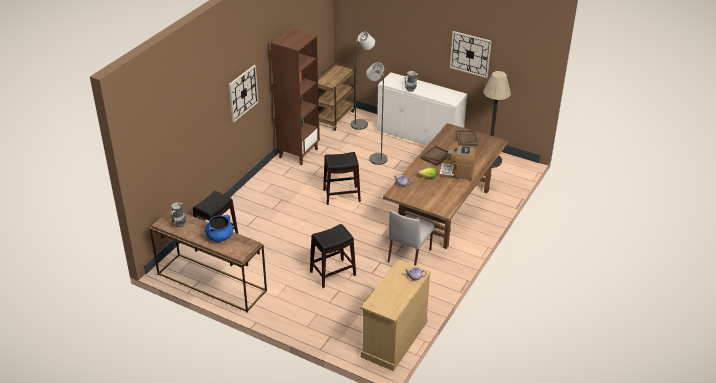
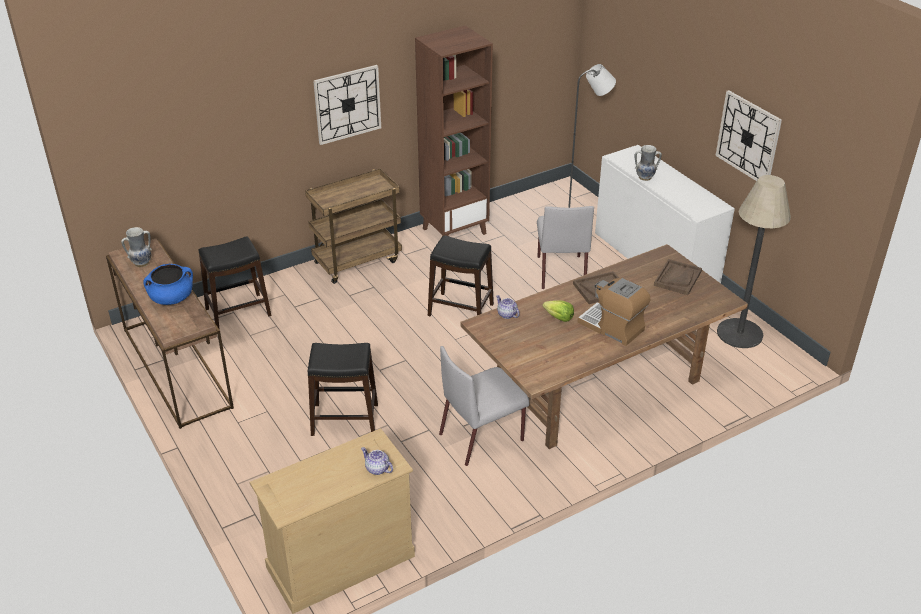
camera: 30 degrees right, 0 degrees up
brown cart [318,62,355,131] -> brown cart moved to [305,169,402,284]
grey floor lamp [367,62,388,165] -> grey chair [537,206,594,289]

